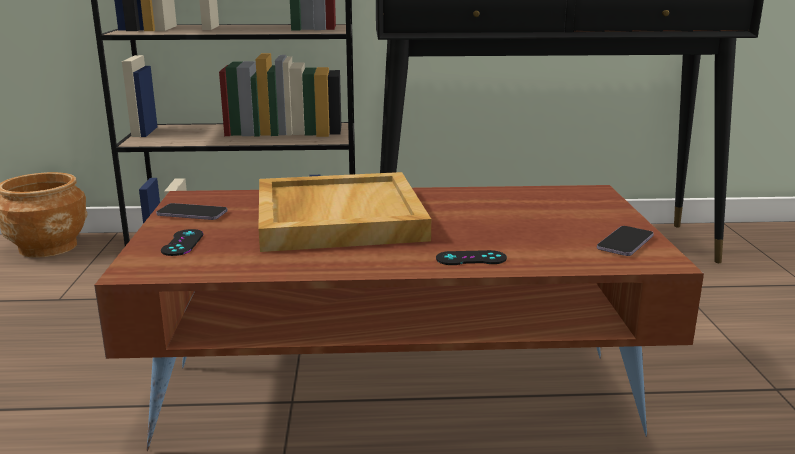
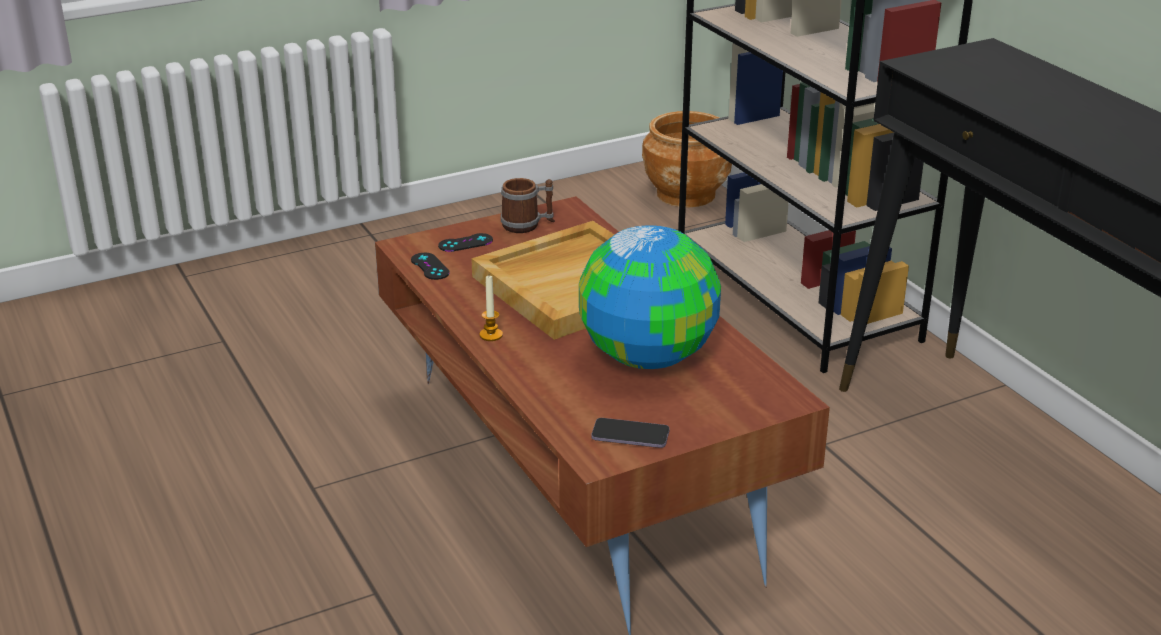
camera: 65 degrees right, 10 degrees up
phone [156,203,228,220] -> mug [501,178,555,233]
black game controller [436,250,507,265] -> black game controller moved to [411,253,450,280]
none -> candle [479,276,503,341]
none -> globe [579,225,721,369]

